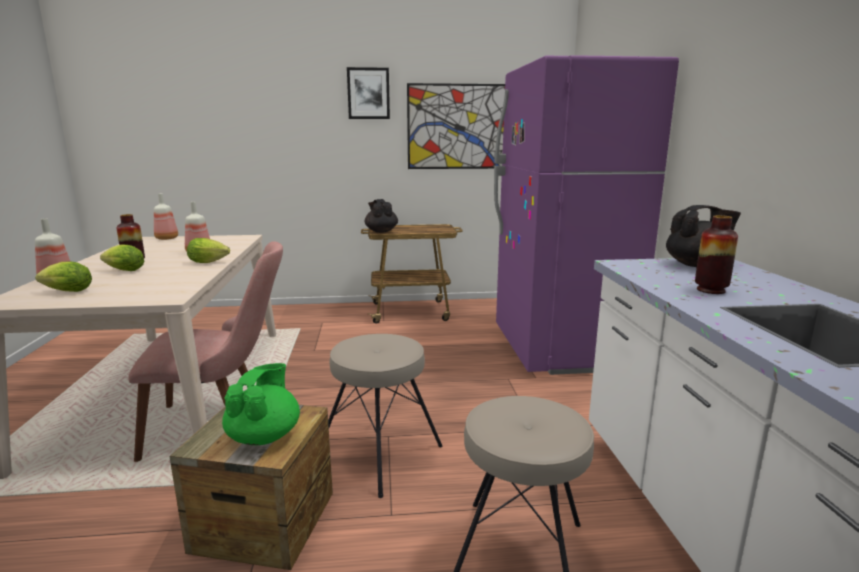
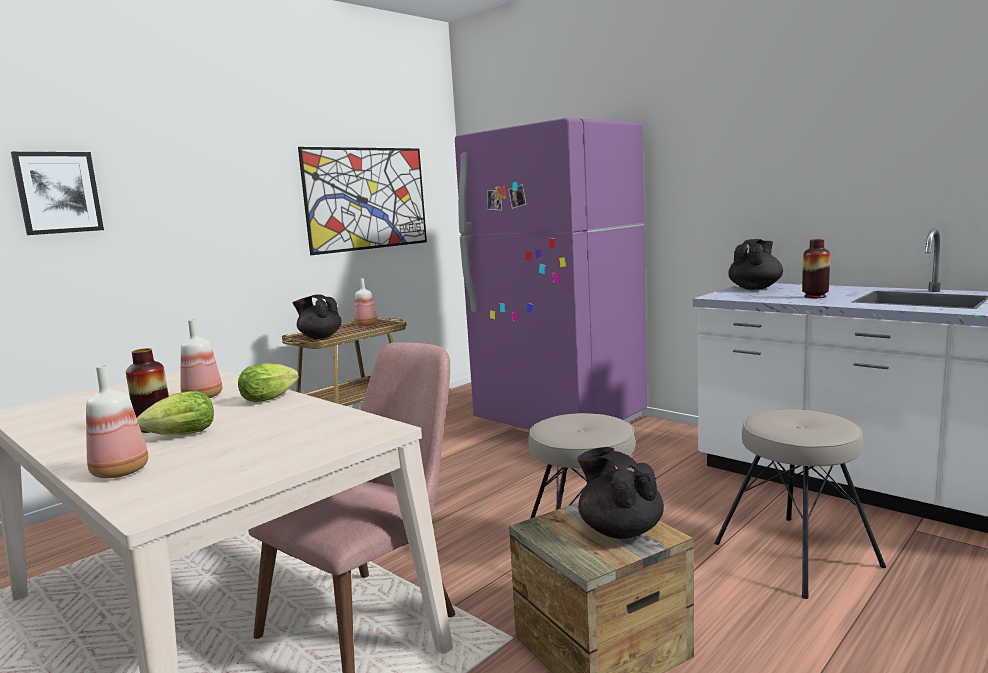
camera: 40 degrees left, 5 degrees down
lettuce [35,261,92,292] -> none
bottle [154,194,178,240] -> bottle moved to [354,278,378,326]
green teapot [222,363,300,445] -> black teapot [578,447,664,539]
picture [347,67,390,119] -> picture moved to [11,152,104,235]

